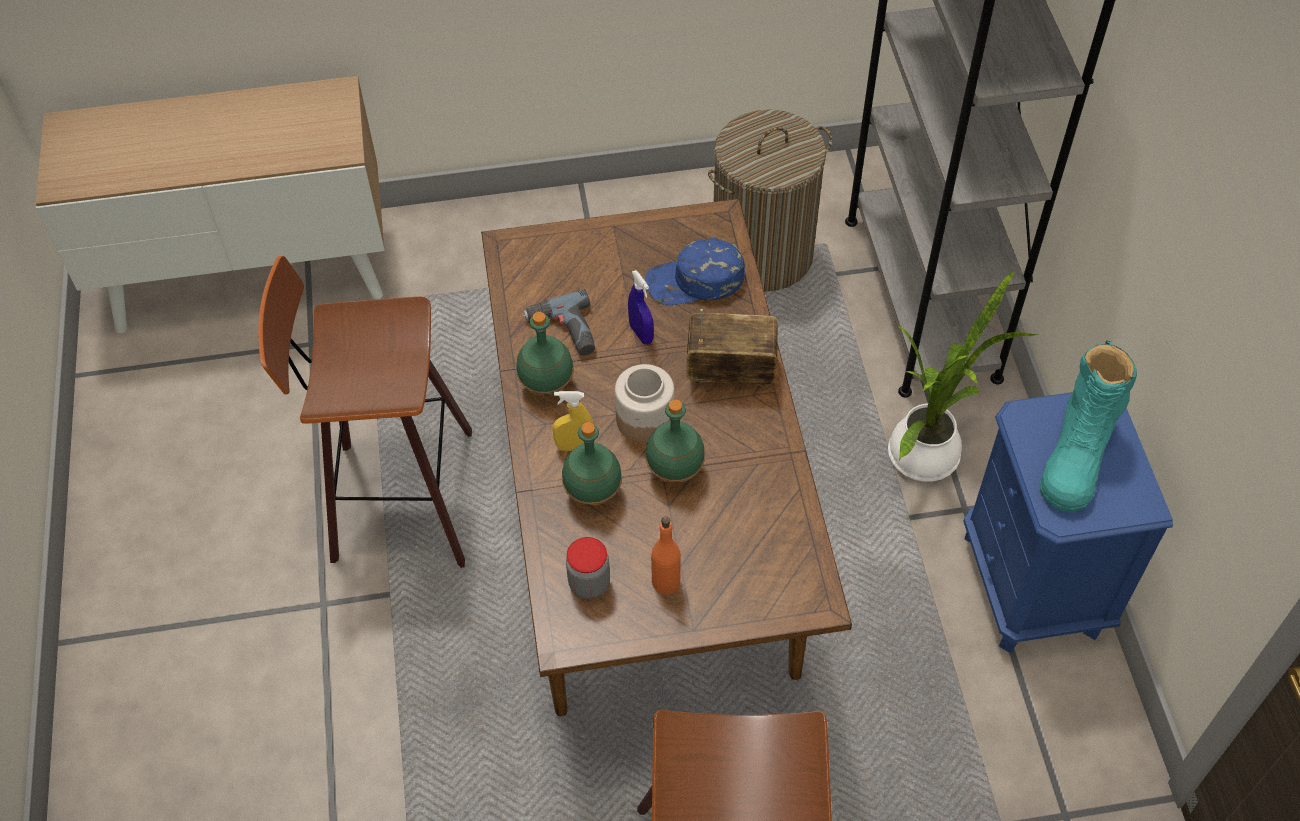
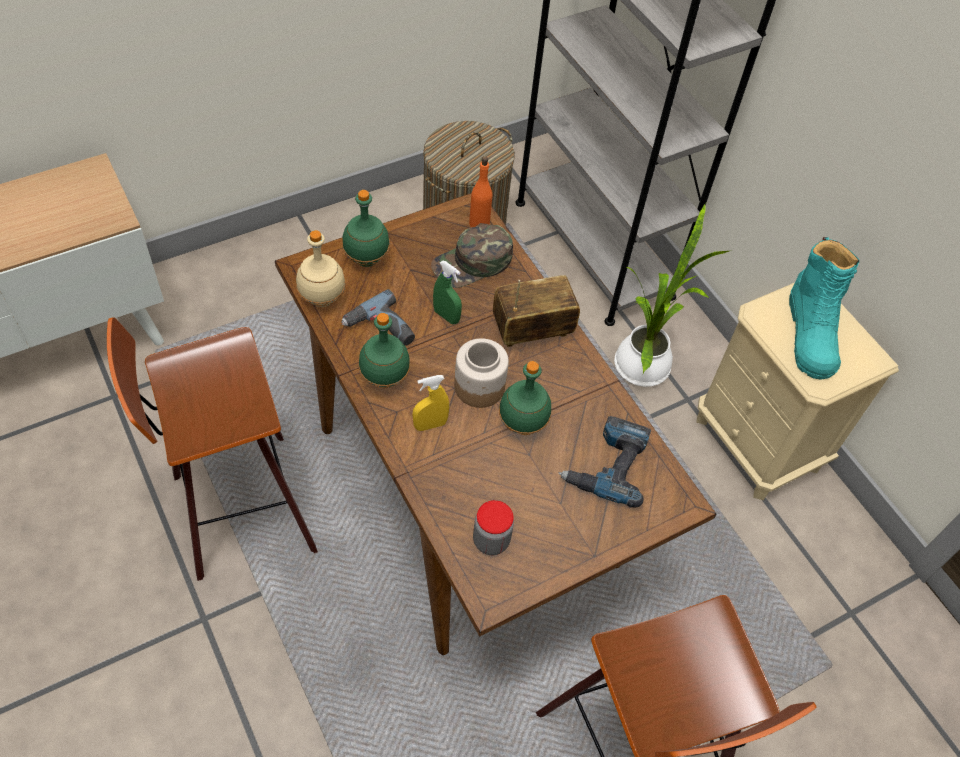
camera: 25 degrees left, 0 degrees up
green bottle [562,422,622,505] -> green bottle moved to [342,190,390,267]
blue spray bottle [628,270,654,345] -> green spray bottle [433,260,462,324]
blue cap [645,238,745,305] -> green cap [431,223,513,288]
orange bottle [651,516,681,594] -> orange bottle moved to [469,156,492,228]
blue nightstand [963,392,1173,653] -> beige nightstand [696,283,899,500]
none -> beige bottle [296,230,346,307]
none -> power drill [558,416,651,508]

